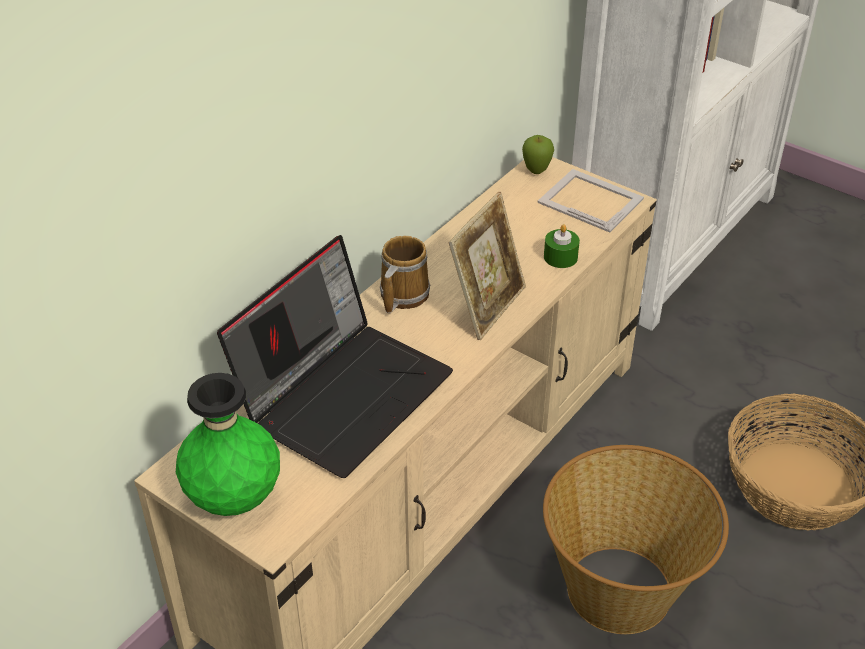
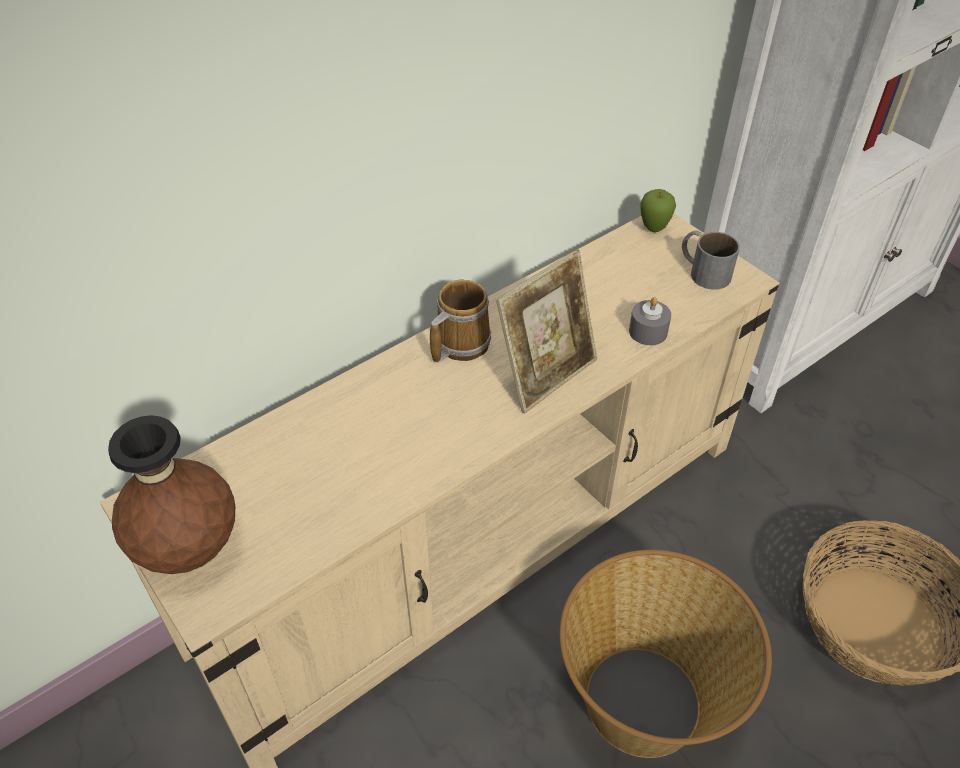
camera: 15 degrees right, 5 degrees up
green vase [176,373,280,516] -> brown vase [108,415,235,574]
laptop [217,235,453,478] -> none
picture frame [537,169,644,233] -> grey mug [682,231,740,290]
green candle [544,224,580,268] -> grey candle [629,297,671,345]

